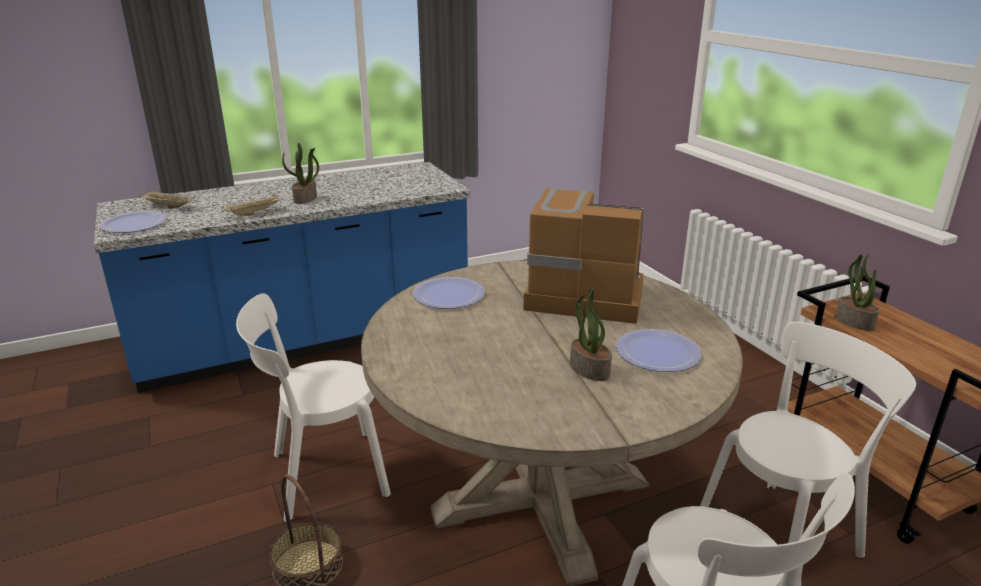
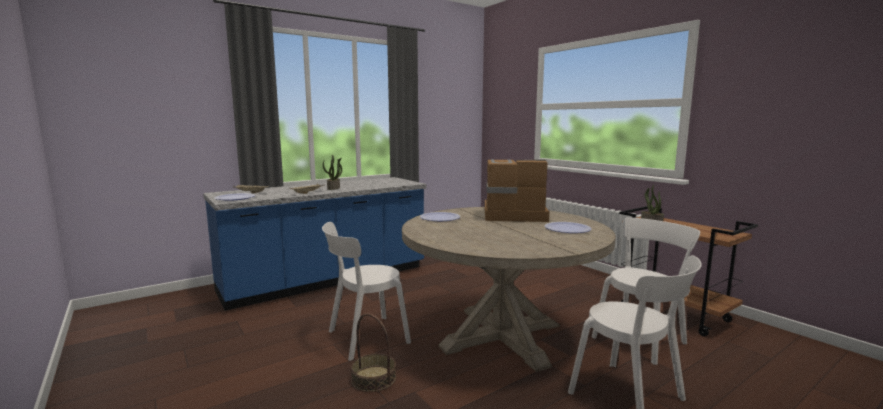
camera: 10 degrees left, 15 degrees down
potted plant [570,288,612,381] -> none

